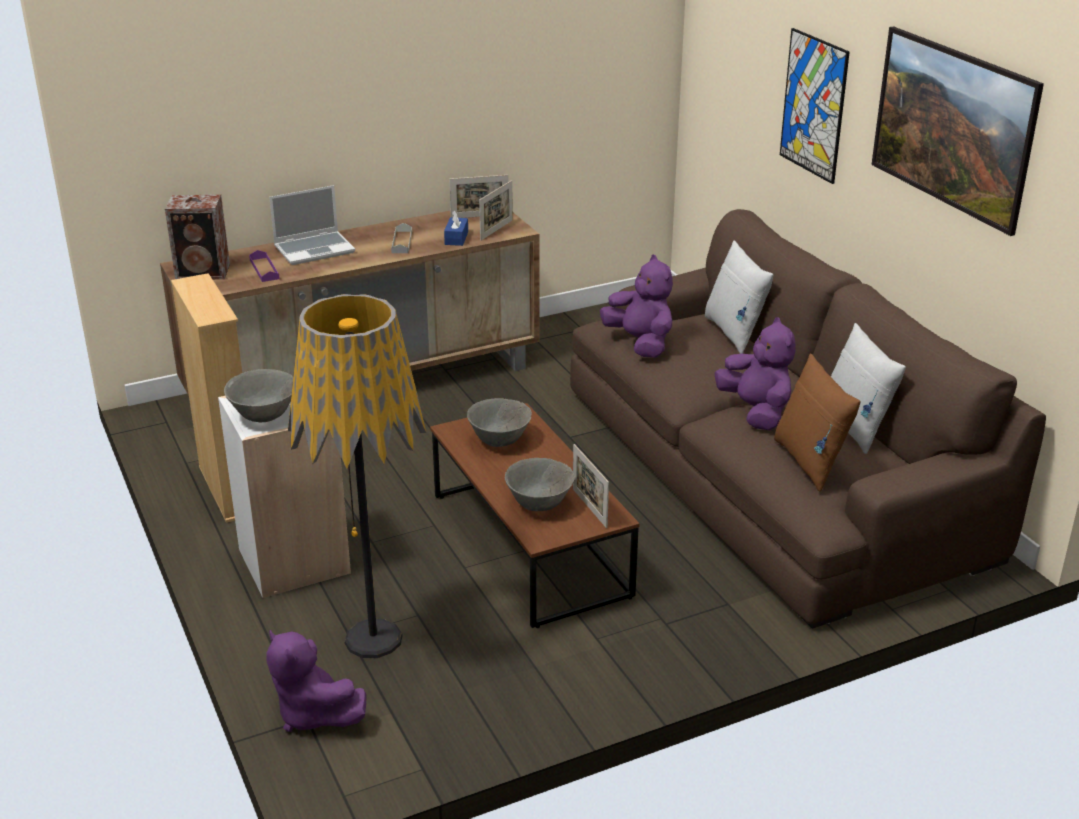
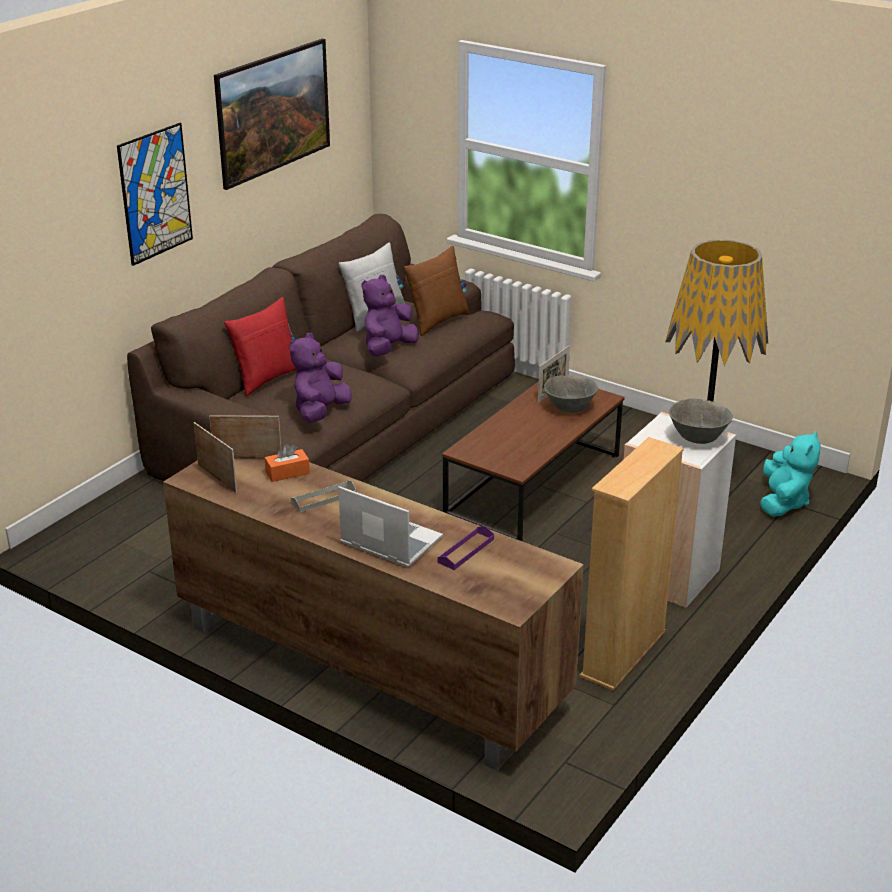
camera: 120 degrees left, 0 degrees up
speaker [165,194,230,280] -> none
purple plush toy [266,630,367,732] -> turquoise plush toy [760,431,820,517]
blue tissue box [444,211,468,246] -> orange tissue box [265,444,310,482]
grey bowl [467,398,532,447] -> none
grey pillow [705,241,773,354] -> red pillow [224,297,298,396]

